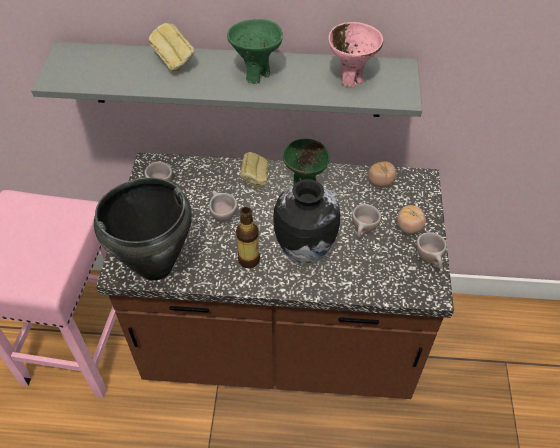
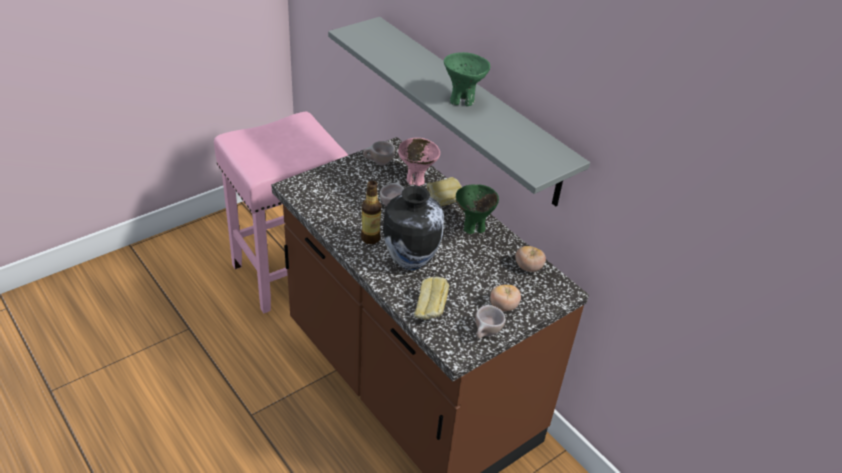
camera: 45 degrees right, 10 degrees down
black cooking pot [94,178,192,281] -> none
bread [149,22,194,71] -> bread moved to [414,277,449,320]
pink bowl [328,22,383,88] -> pink bowl moved to [398,138,440,186]
beige cup [352,204,381,238] -> none

